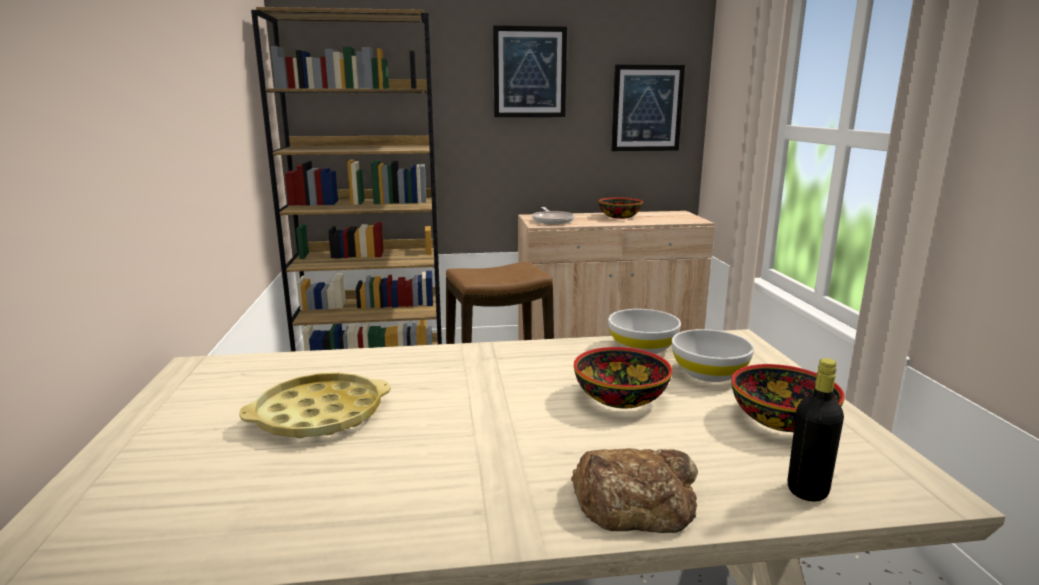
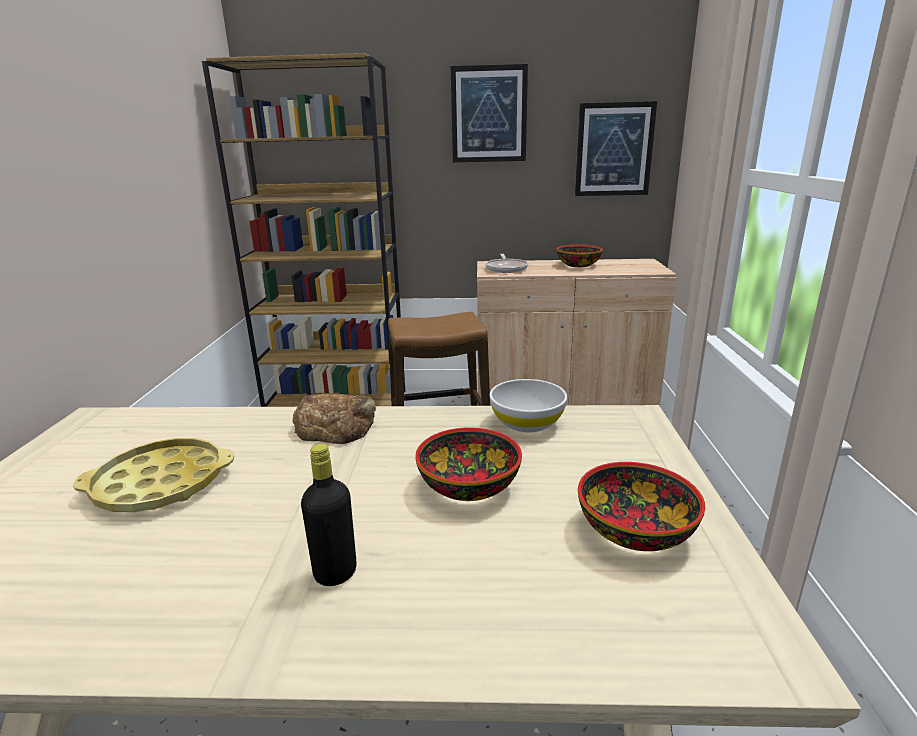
camera: 10 degrees right, 5 degrees up
bread [571,448,698,533] -> bread moved to [293,394,376,444]
white bowl [672,329,754,382] -> none
black bottle [788,358,844,501] -> black bottle moved to [301,444,357,586]

